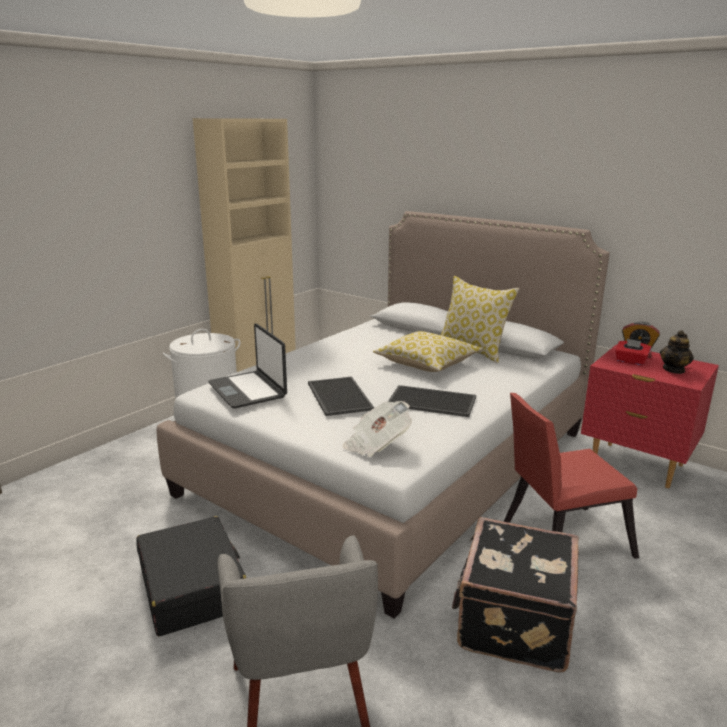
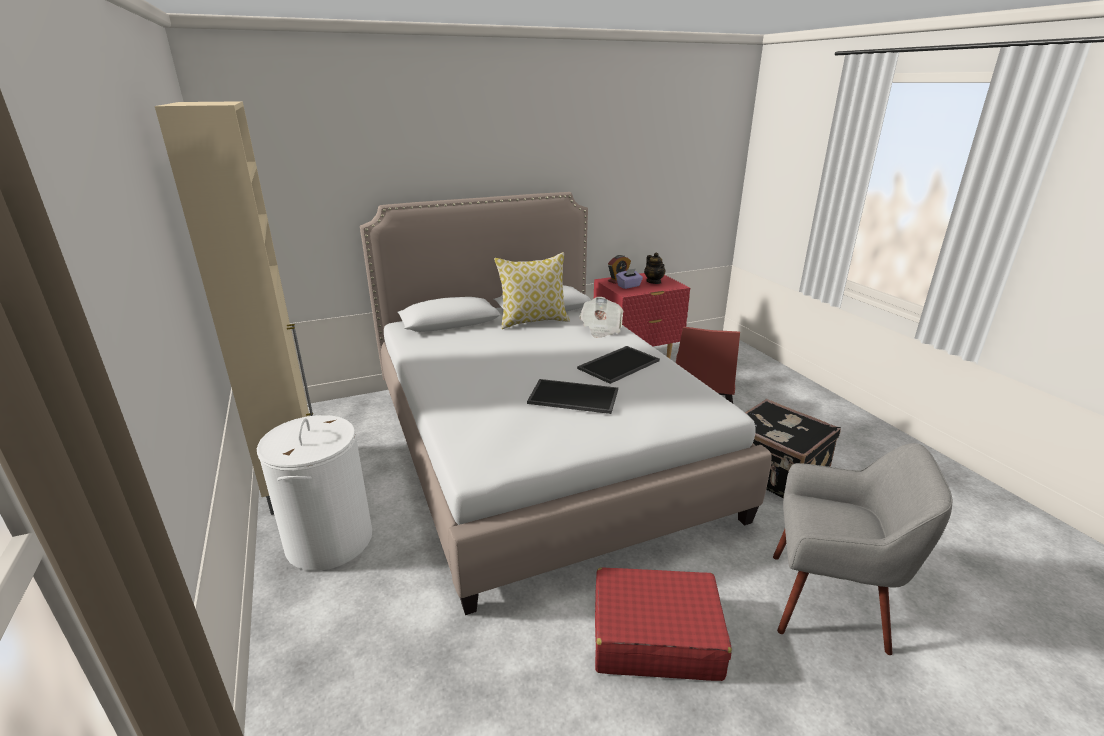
camera: 60 degrees left, 5 degrees up
black suitcase [136,516,246,636] -> red suitcase [595,567,732,681]
laptop [208,323,287,408] -> none
newspaper [343,401,412,457] -> newspaper moved to [580,297,623,338]
pillow [373,331,482,372] -> none
red tissue box [615,339,651,366] -> purple tissue box [616,269,643,289]

